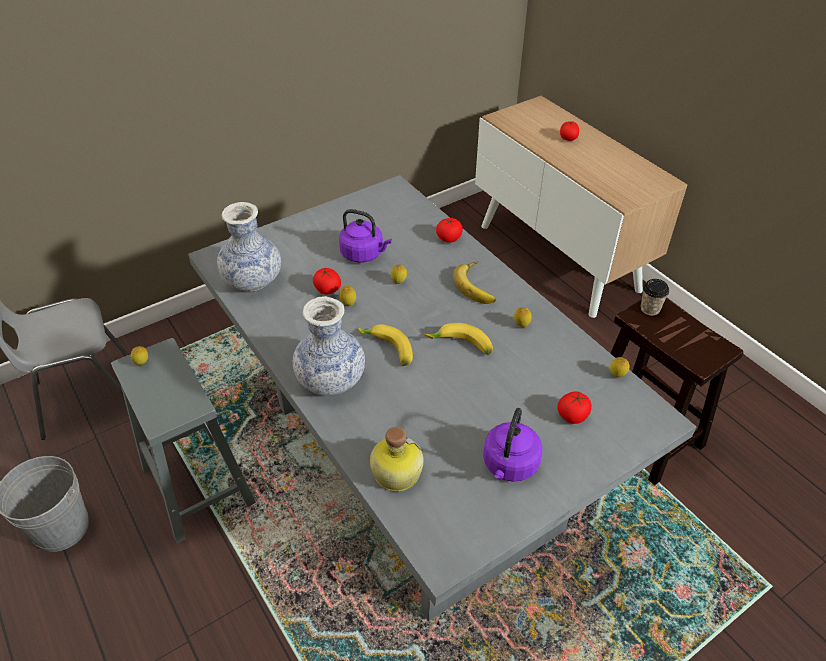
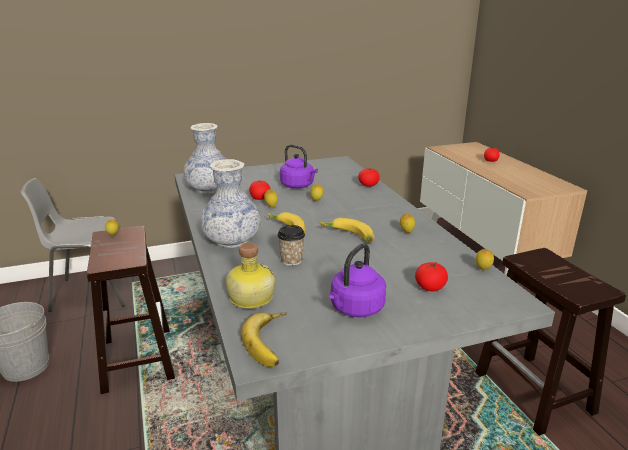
camera: 15 degrees right, 20 degrees down
grey stool [111,338,256,543] -> brown stool [87,226,175,394]
banana [453,261,496,304] -> banana moved to [241,313,287,367]
cup [641,279,669,316] -> cup moved to [277,225,305,266]

